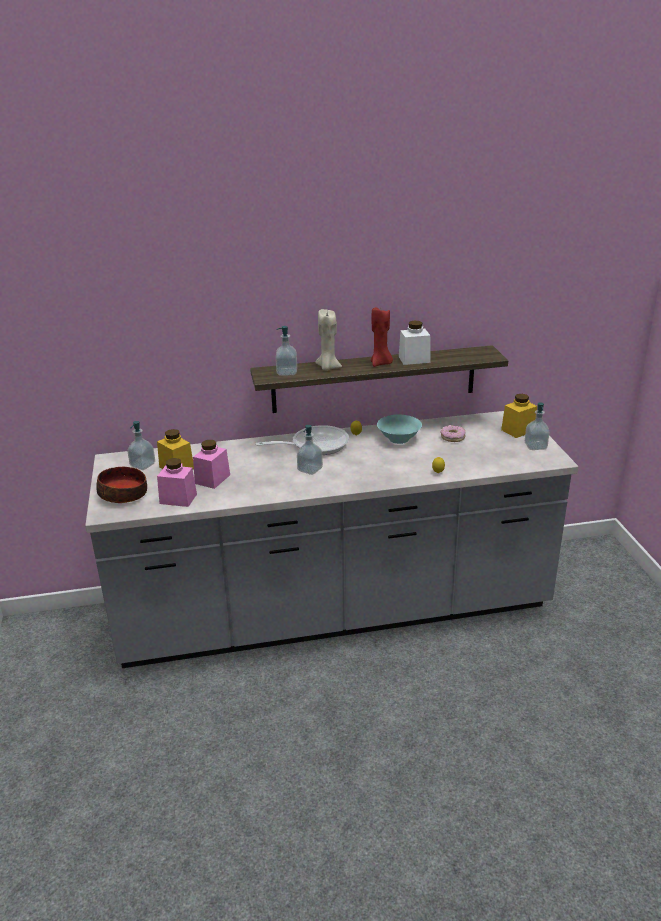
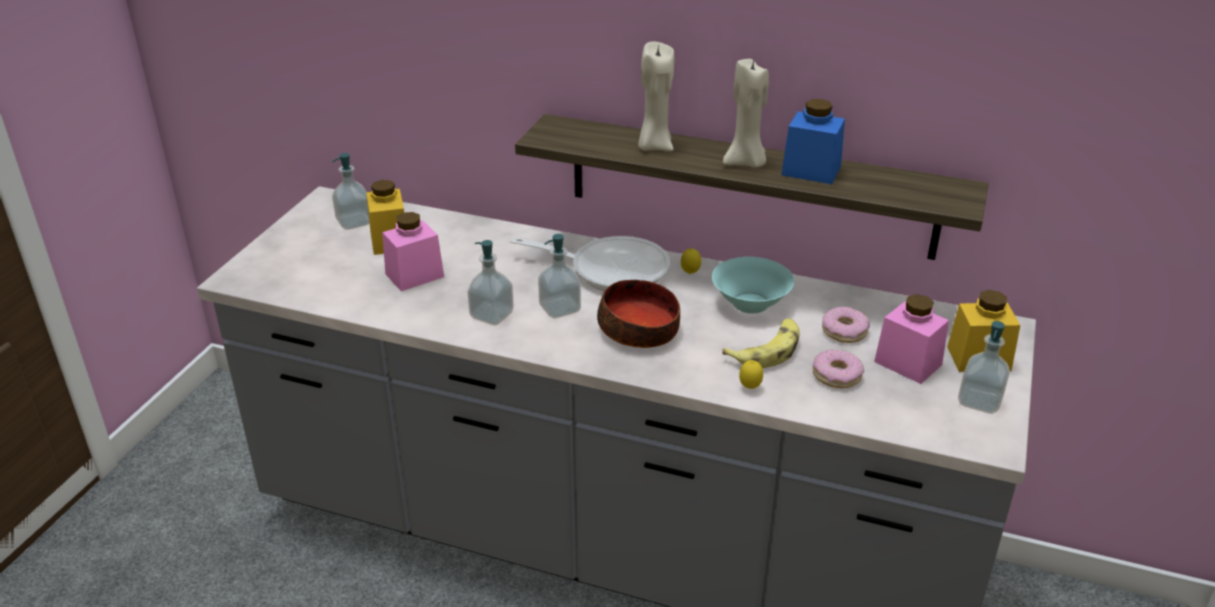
camera: 30 degrees right, 5 degrees up
bowl [96,467,147,503] -> bowl moved to [597,280,680,348]
pink jar [157,458,197,507] -> pink jar moved to [874,294,949,384]
soap dispenser [276,326,297,376] -> soap dispenser moved to [467,240,514,325]
red candle [371,307,393,367] -> beige candle [723,58,769,168]
white jar [399,321,431,365] -> blue jar [781,99,845,184]
none -> banana [722,319,800,368]
none -> donut [812,349,864,388]

